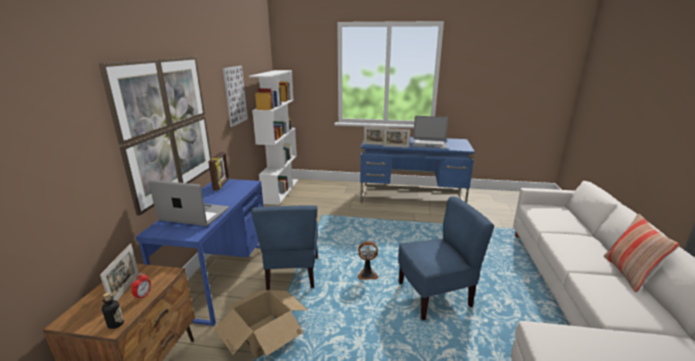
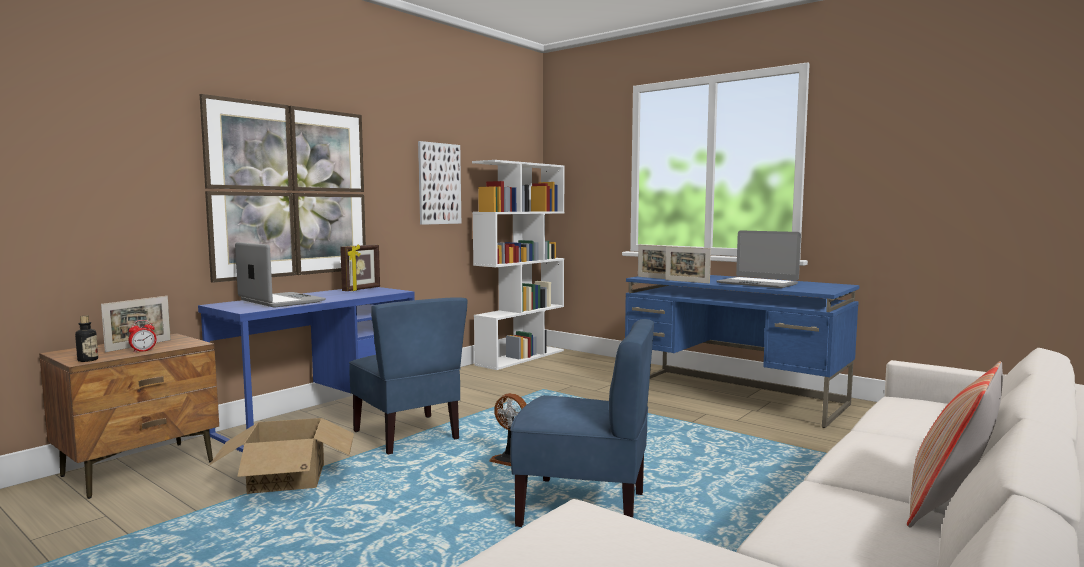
camera: 30 degrees right, 15 degrees down
blue chair [251,205,318,290] -> blue chair turned 60 degrees counterclockwise [349,297,468,454]

